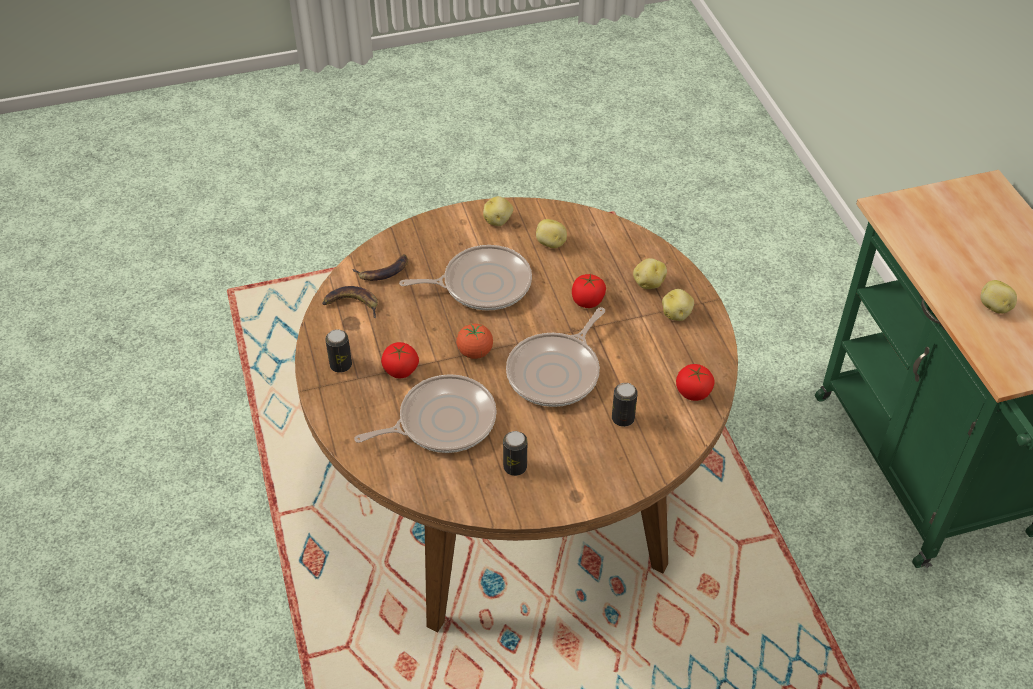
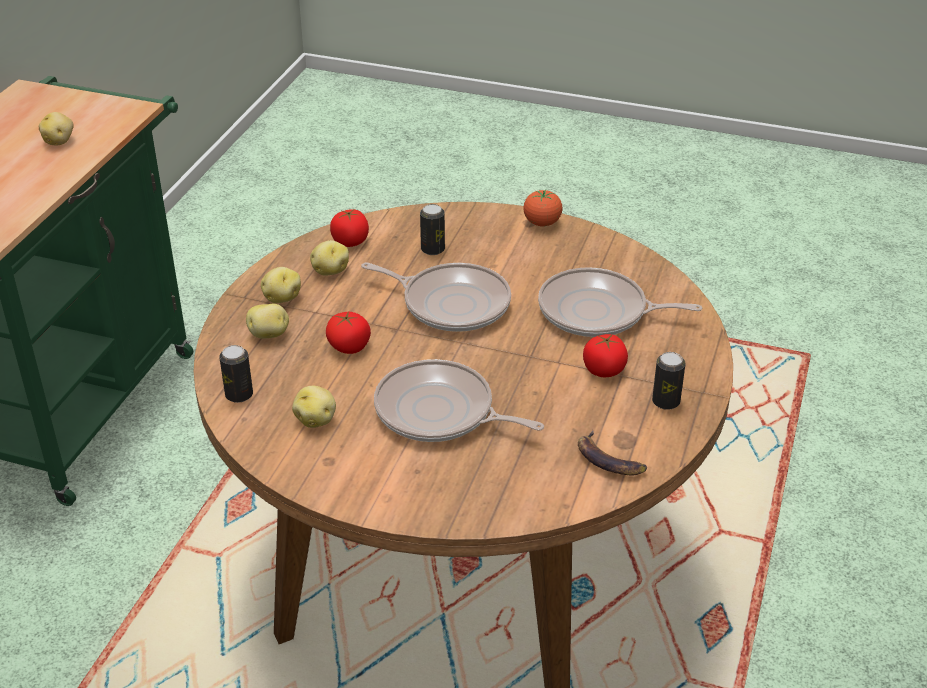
camera: 145 degrees left, 10 degrees down
banana [353,254,408,281] -> none
tomato [456,324,493,359] -> tomato moved to [523,189,562,226]
potato [483,196,513,226] -> potato moved to [310,240,349,276]
can [503,431,527,476] -> can moved to [219,345,253,403]
frying pan [506,307,605,407] -> frying pan turned 45 degrees clockwise [361,262,511,332]

